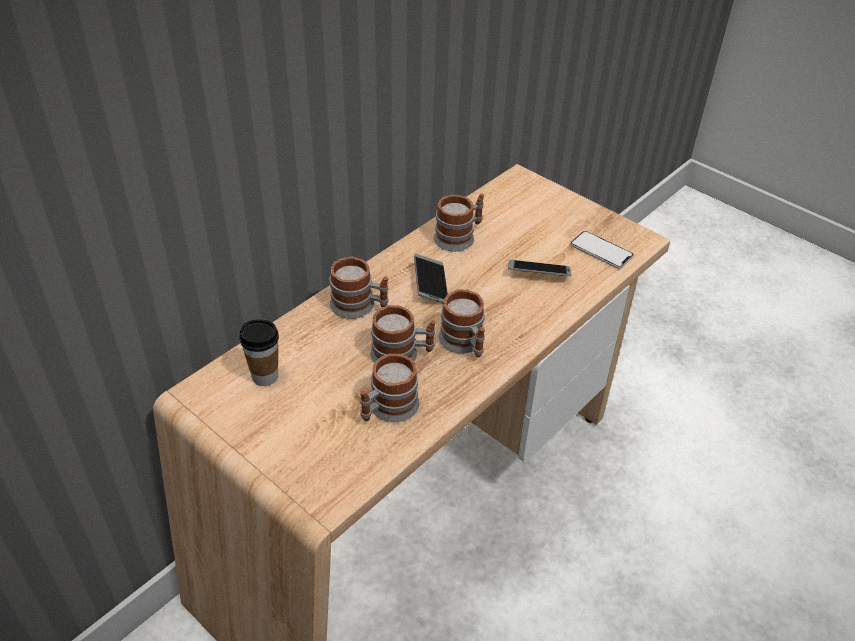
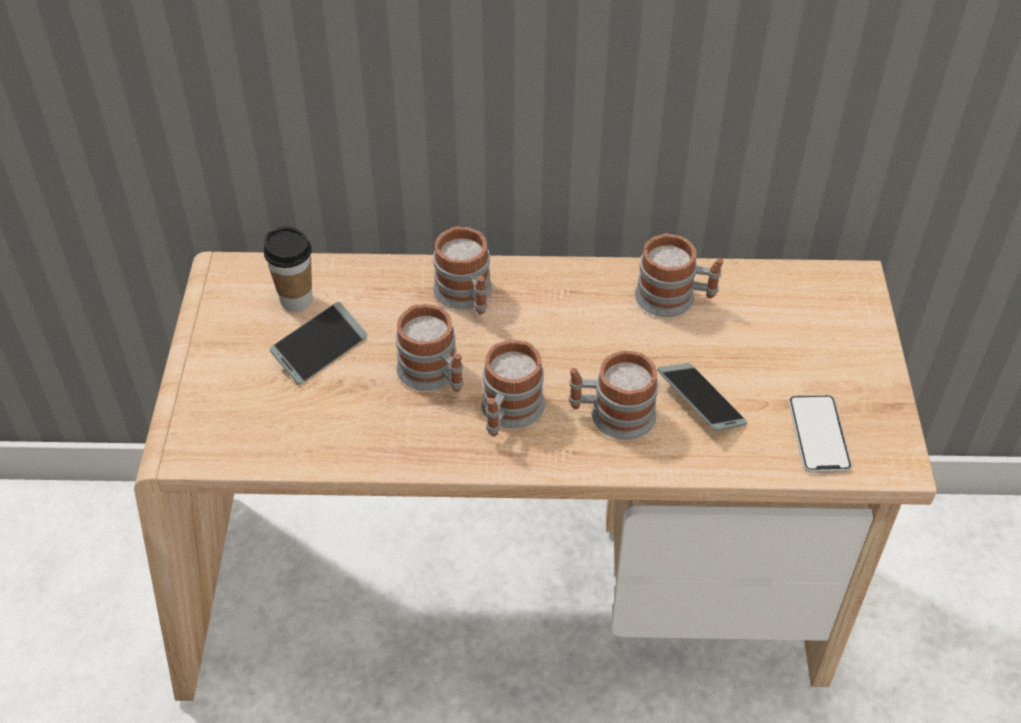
camera: 50 degrees right, 5 degrees up
mug [360,353,419,423] -> mug moved to [568,351,658,440]
phone [414,254,448,304] -> phone moved to [270,302,367,384]

